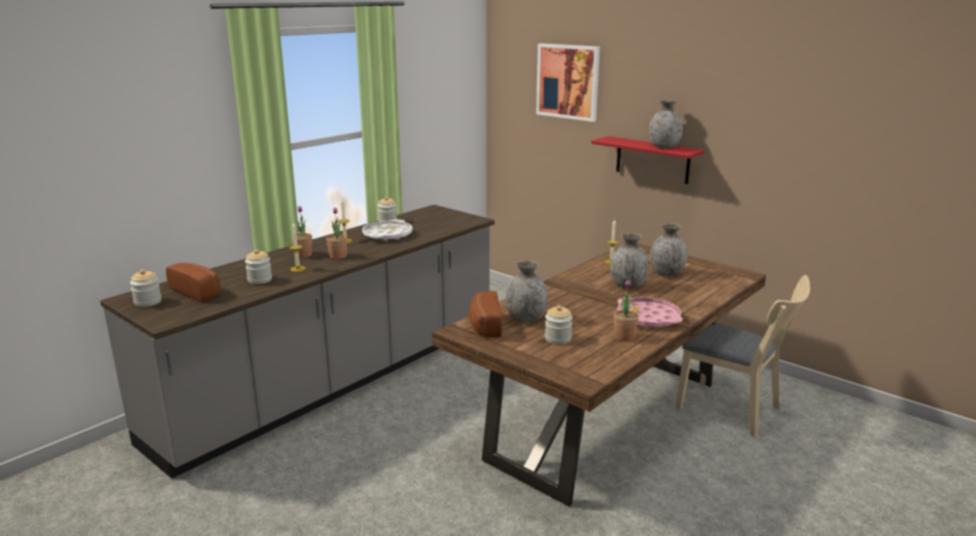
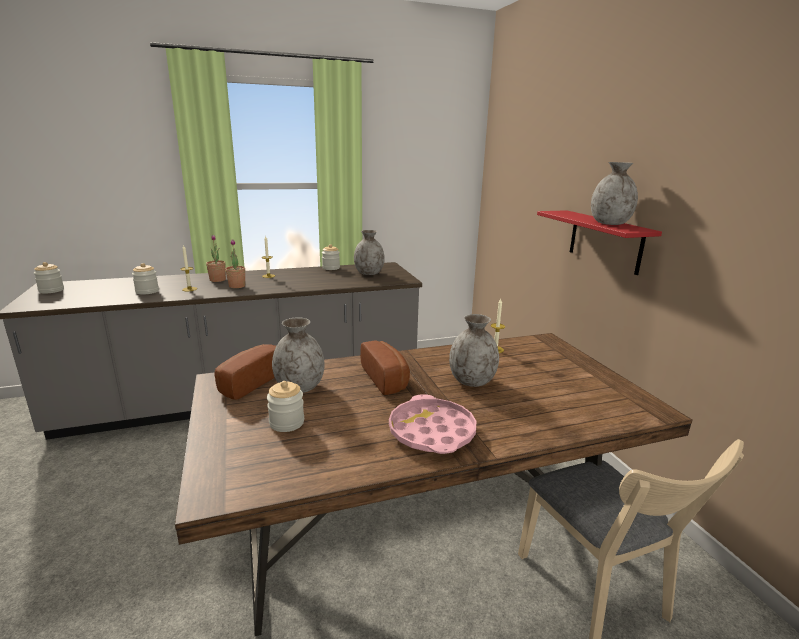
camera: 30 degrees right, 0 degrees up
bread [166,263,220,301] -> bread moved to [360,340,410,395]
white tray [362,220,413,240] -> none
picture [536,43,600,122] -> none
potted plant [614,280,639,341] -> none
grey vase [650,223,687,276] -> grey vase moved to [354,230,385,275]

